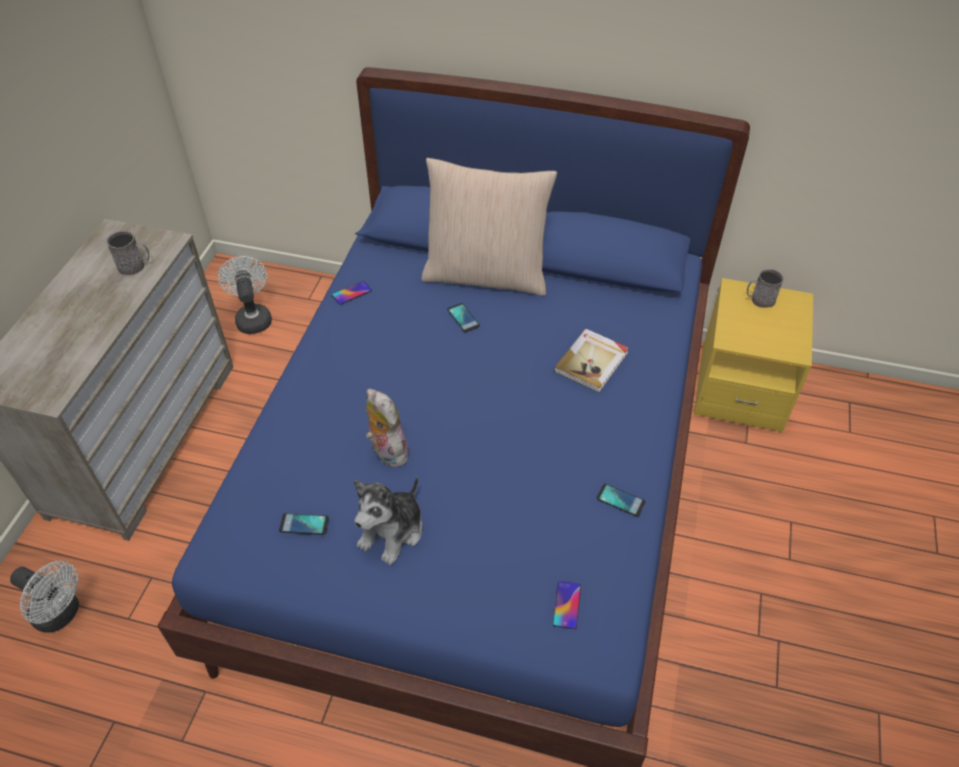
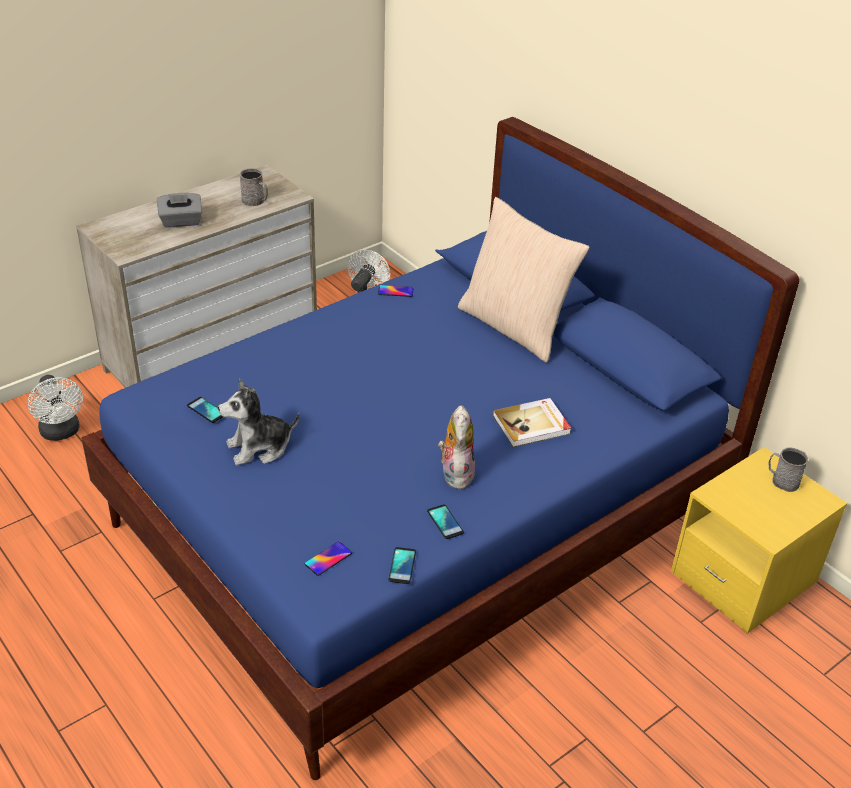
camera: 35 degrees right, 10 degrees down
plush toy [366,389,409,467] -> plush toy moved to [438,405,475,489]
phone [447,303,480,332] -> phone moved to [389,547,416,584]
none -> grey tissue box [157,193,202,228]

